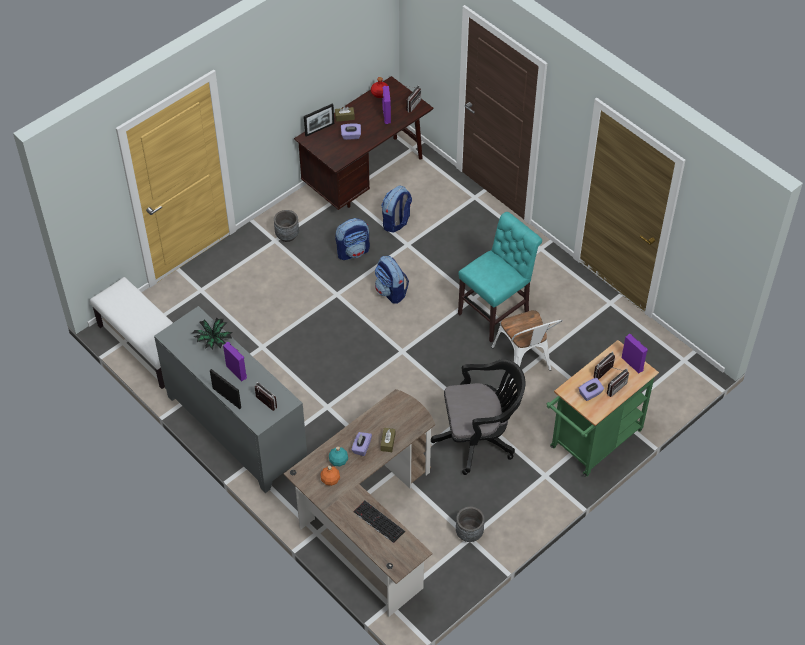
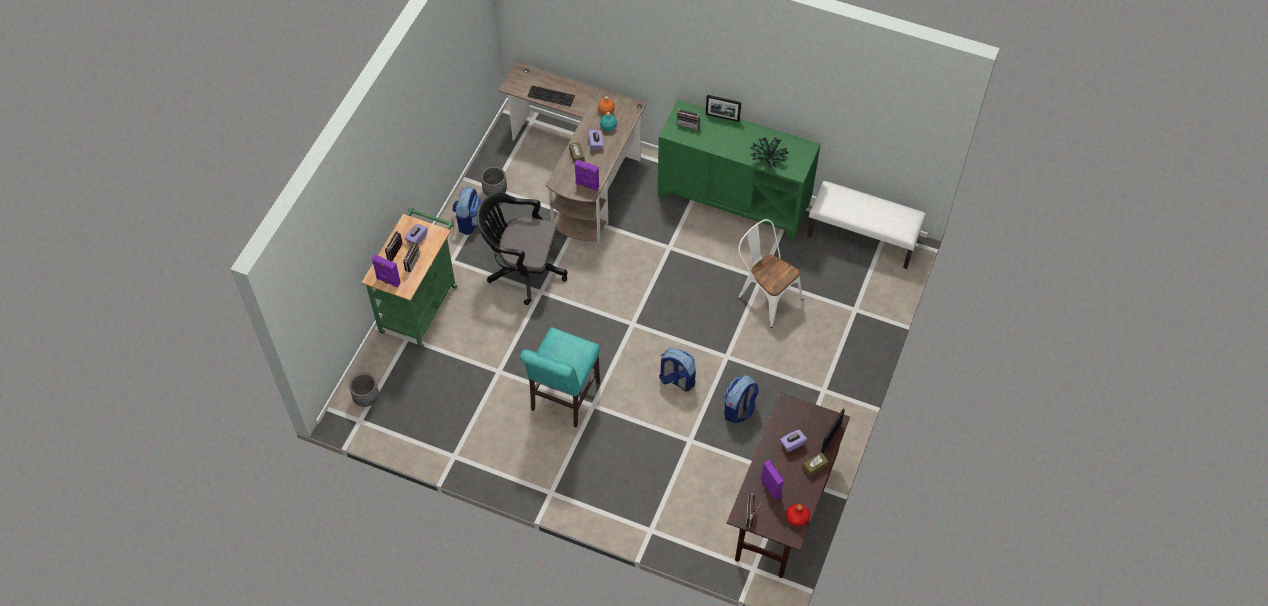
camera: 155 degrees right, 5 degrees up
grey cabinet [154,306,307,493] -> green cabinet [658,99,821,240]
purple speaker [223,342,247,381] -> purple speaker moved to [574,159,599,191]
grey planter [274,210,299,242] -> grey planter moved to [349,373,379,407]
backpack [381,186,412,232] -> backpack moved to [452,186,481,235]
black office chair [431,359,525,475] -> black office chair turned 45 degrees clockwise [477,193,568,305]
white chair [491,310,563,371] -> white chair moved to [738,219,804,328]

